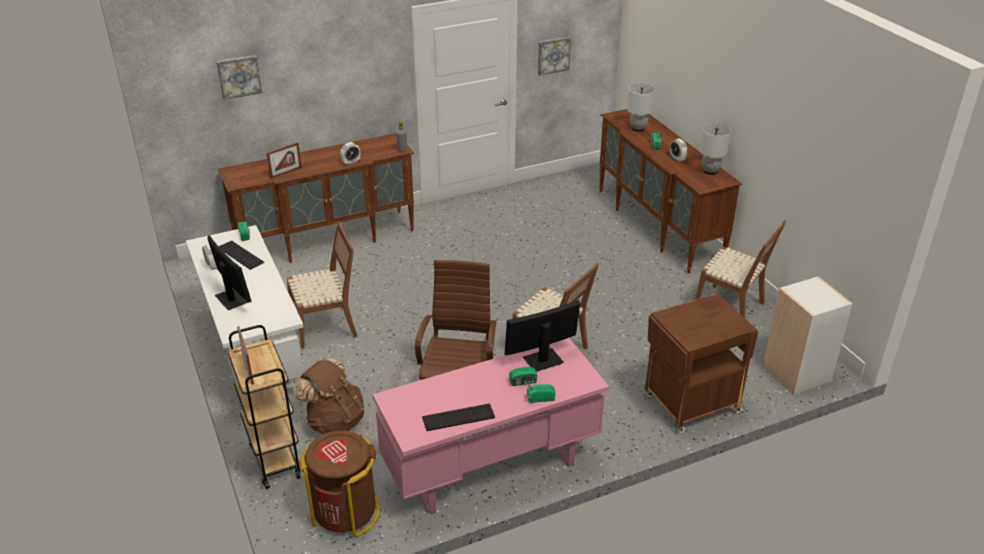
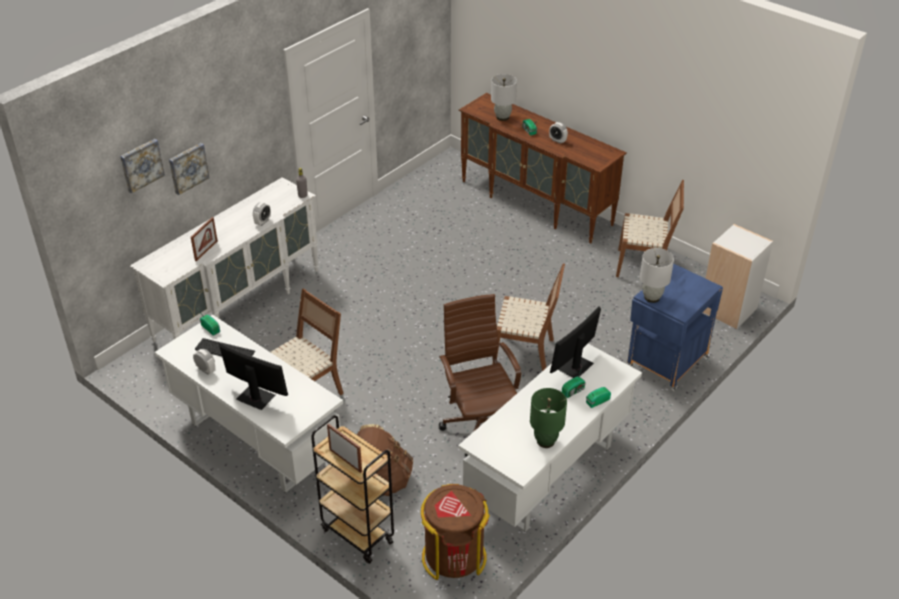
camera: 25 degrees left, 5 degrees up
brown cabinet [218,133,414,263] -> white cabinet [130,177,319,342]
pink desk [372,338,609,514] -> white desk [458,344,642,532]
keyboard [422,404,495,431] -> green table lamp [530,388,567,448]
picture [538,36,571,76] -> picture moved to [169,143,209,195]
brown cart [645,293,758,434] -> blue cart [627,263,723,392]
white table lamp [699,123,731,175] -> white table lamp moved to [640,248,674,303]

